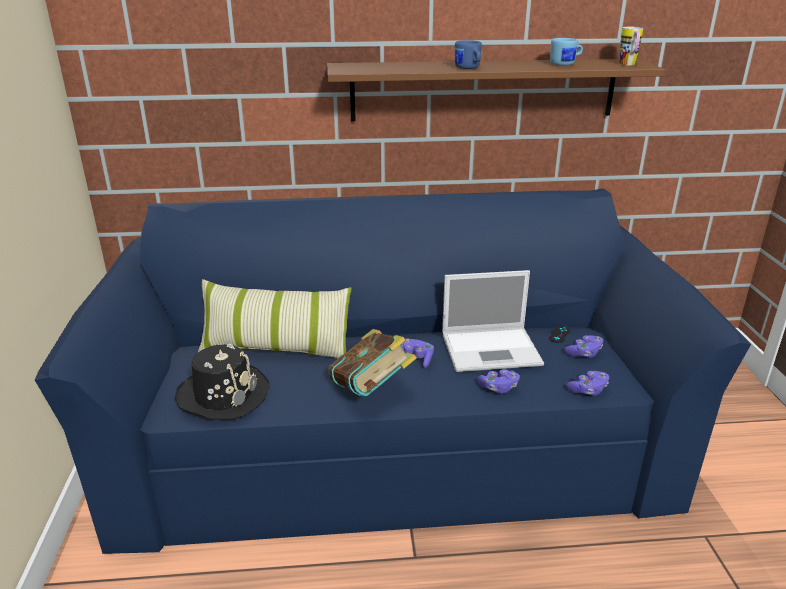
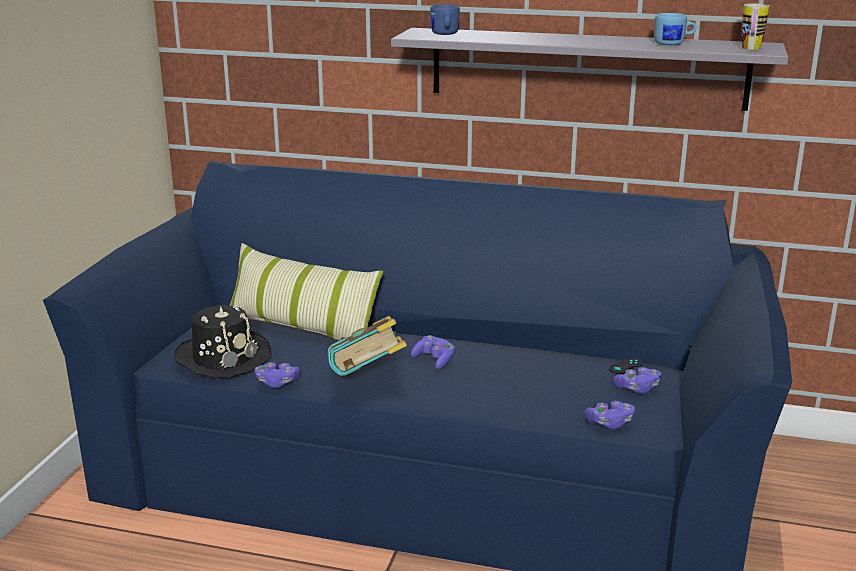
camera: 20 degrees right, 5 degrees down
brown shelf [327,59,665,121] -> grey shelf [391,28,788,111]
laptop [442,270,544,372] -> none
blue mug [455,40,482,69] -> blue mug moved to [430,4,460,35]
purple game controller [478,369,520,394] -> purple game controller moved to [255,362,301,388]

